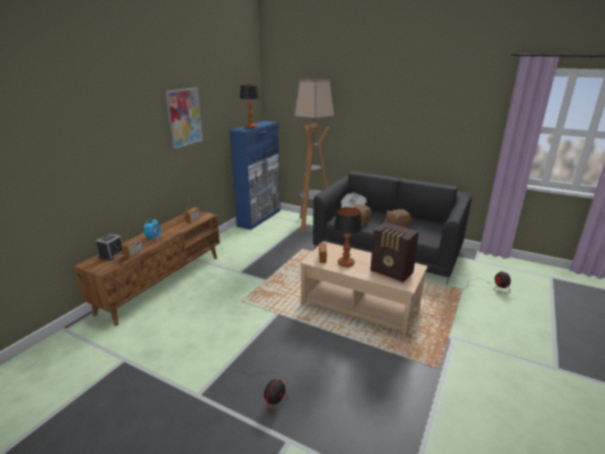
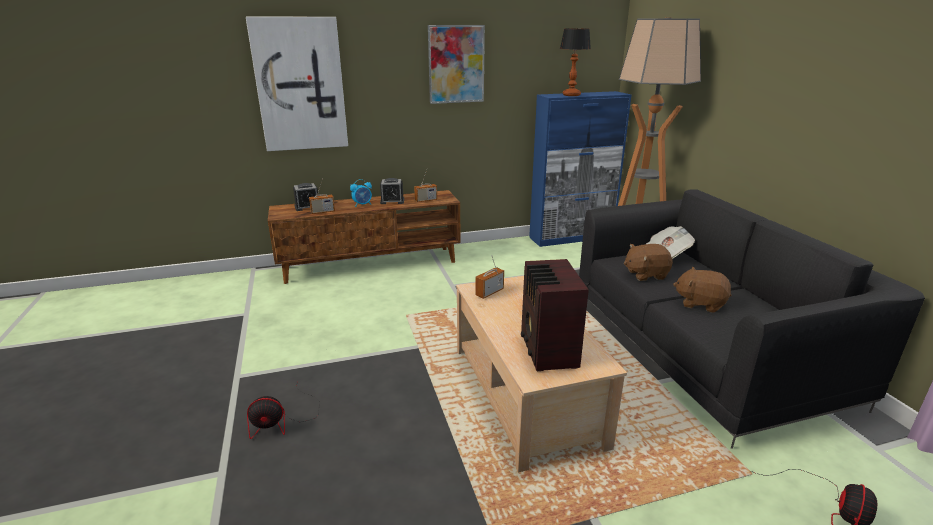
camera: 45 degrees right, 0 degrees up
table lamp [334,207,362,267] -> none
none -> picture [246,17,348,151]
none -> alarm clock [380,178,404,204]

